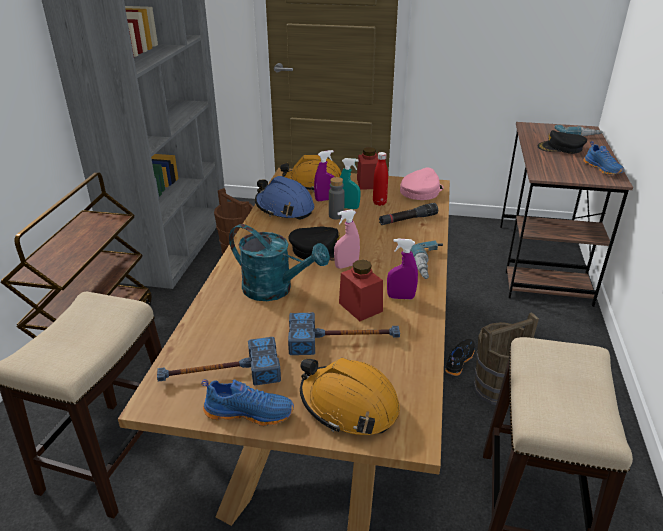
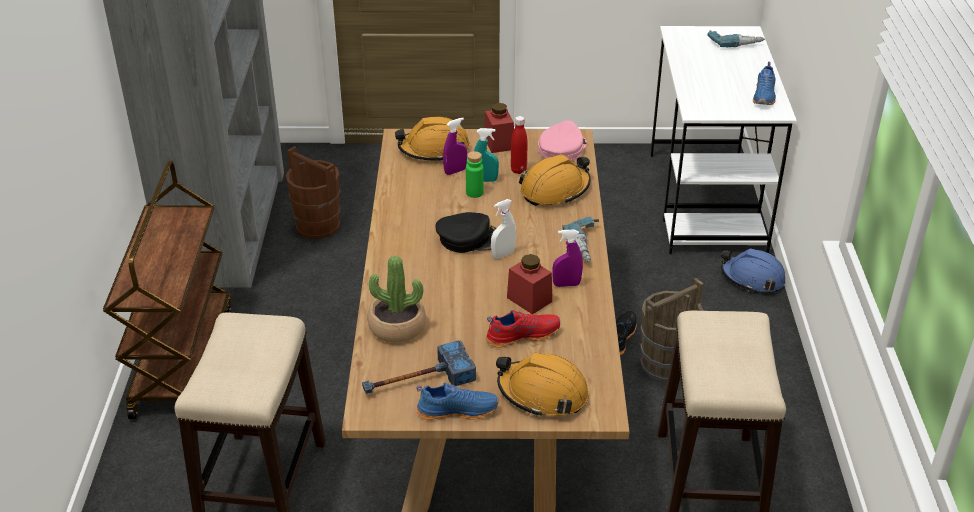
camera: 10 degrees left, 5 degrees up
turquoise watering can [229,224,330,301] -> none
blue hard hat [255,176,314,220] -> blue hard hat moved to [721,248,785,292]
hammer [288,312,400,355] -> red shoe [486,310,560,348]
grey bottle [329,177,345,220] -> green bottle [466,151,484,198]
pink spray bottle [334,209,360,269] -> white spray bottle [491,199,516,259]
black flashlight [379,203,438,225] -> orange hard hat [519,154,591,206]
brown desk [500,122,633,307] -> white desk [650,26,797,254]
black cap [538,130,587,154] -> none
blue shoe [583,141,624,175] -> blue shoe turned 45 degrees clockwise [753,62,776,105]
none -> potted plant [367,256,426,343]

